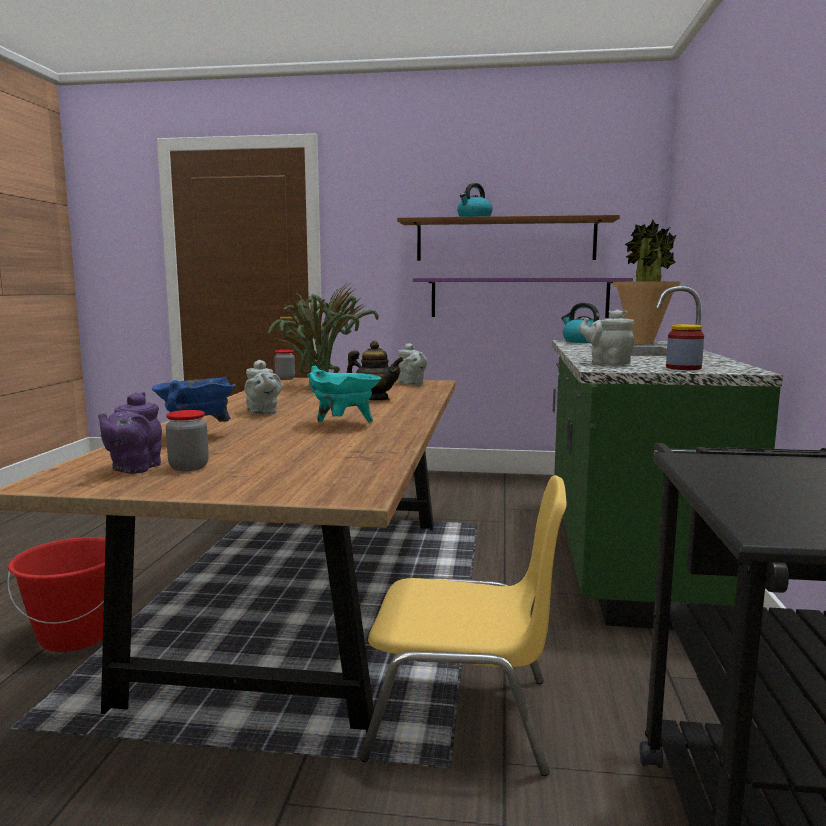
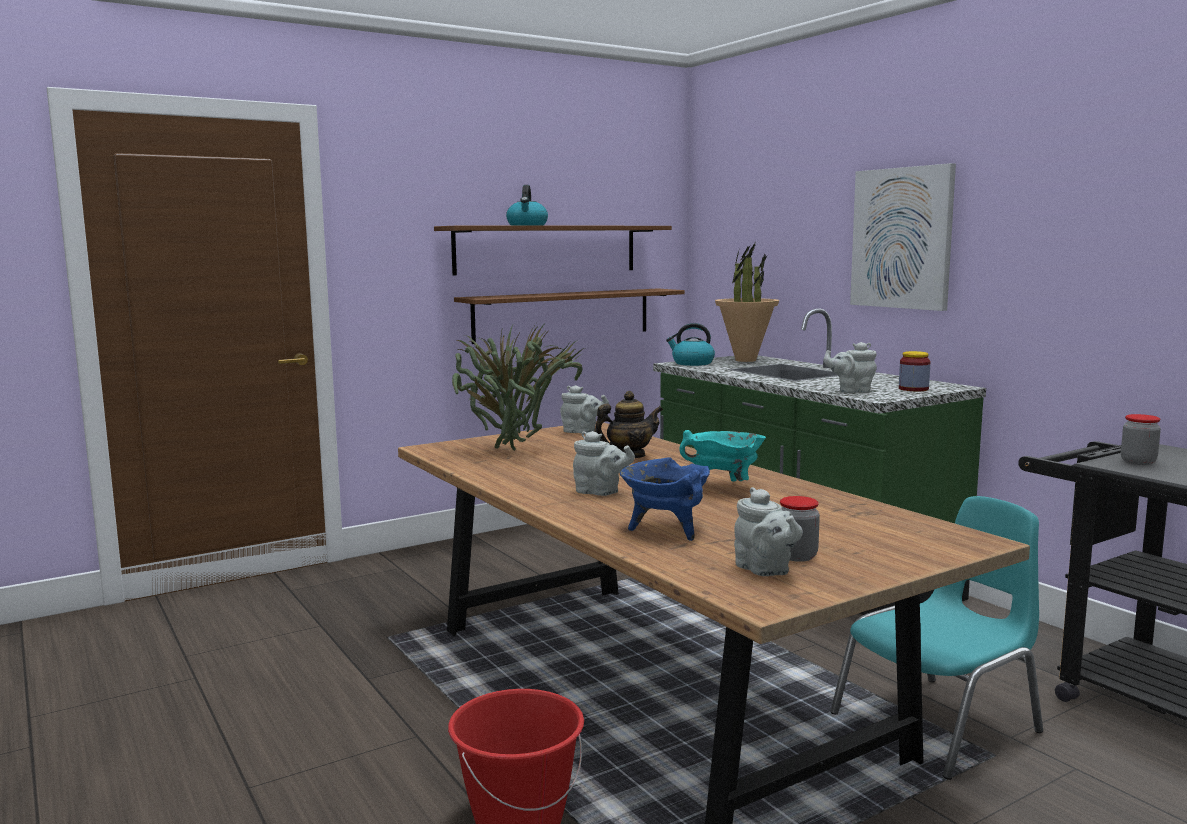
camera: 40 degrees left, 0 degrees up
purple teapot [98,392,162,474] -> grey teapot [734,487,803,576]
jar [274,350,295,380] -> jar moved to [1121,414,1161,465]
yellow chair [360,475,567,776] -> turquoise chair [830,496,1043,780]
purple shelf [413,278,633,318] -> brown shelf [454,288,685,344]
none -> picture [850,163,956,311]

